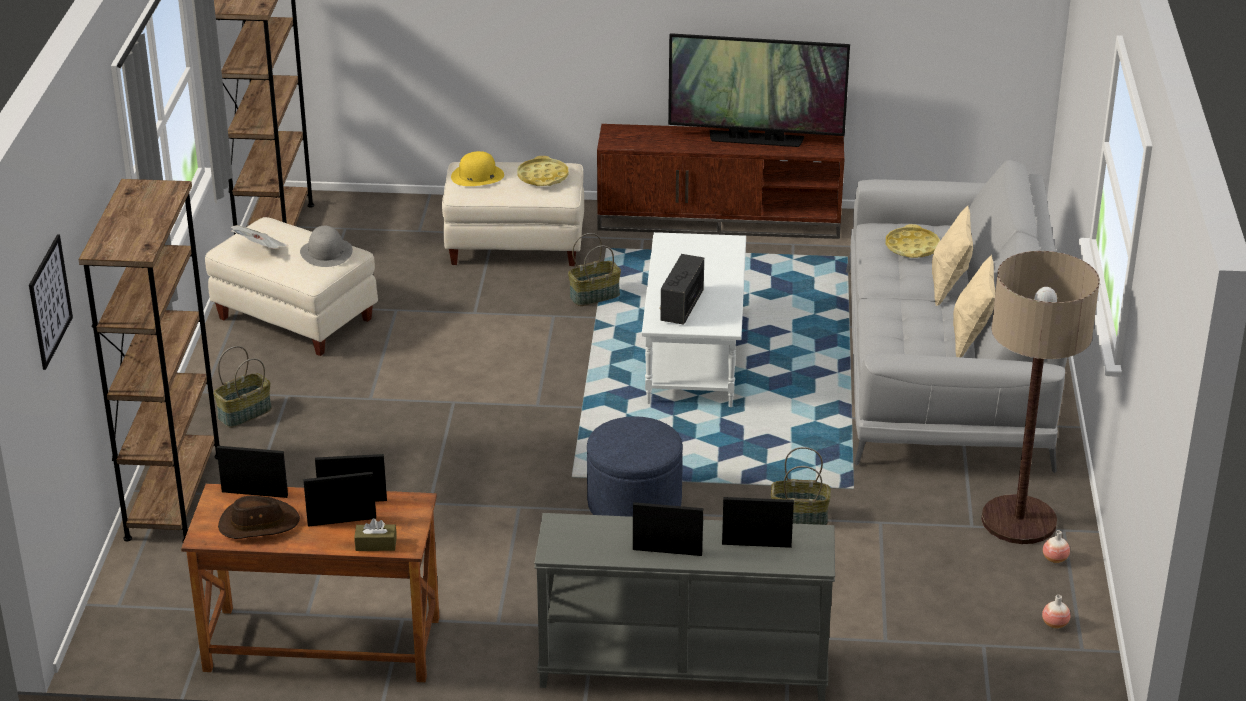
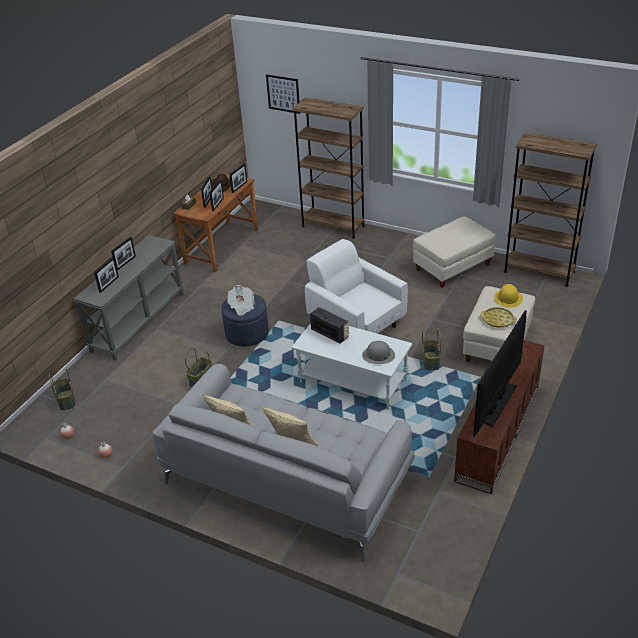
camera: 115 degrees right, 5 degrees up
basket [213,346,272,428] -> basket moved to [49,369,75,410]
newspaper [231,225,289,249] -> newspaper moved to [227,285,254,316]
grey hat [300,226,353,267] -> grey hat moved to [362,341,395,364]
yellow tray [886,224,940,258] -> none
floor lamp [981,251,1100,544] -> none
none -> white armchair [305,239,408,334]

